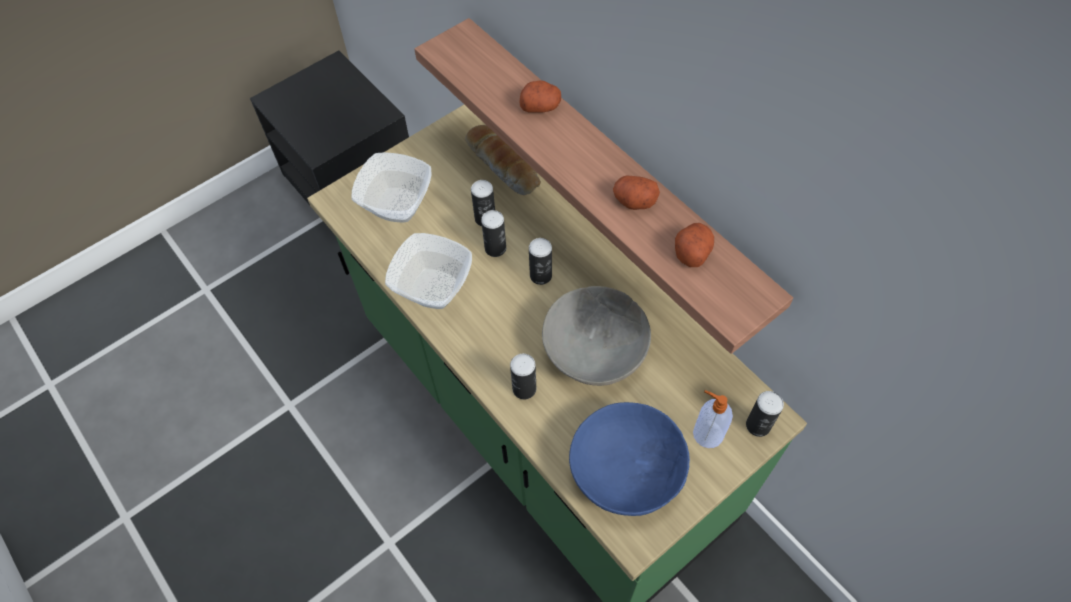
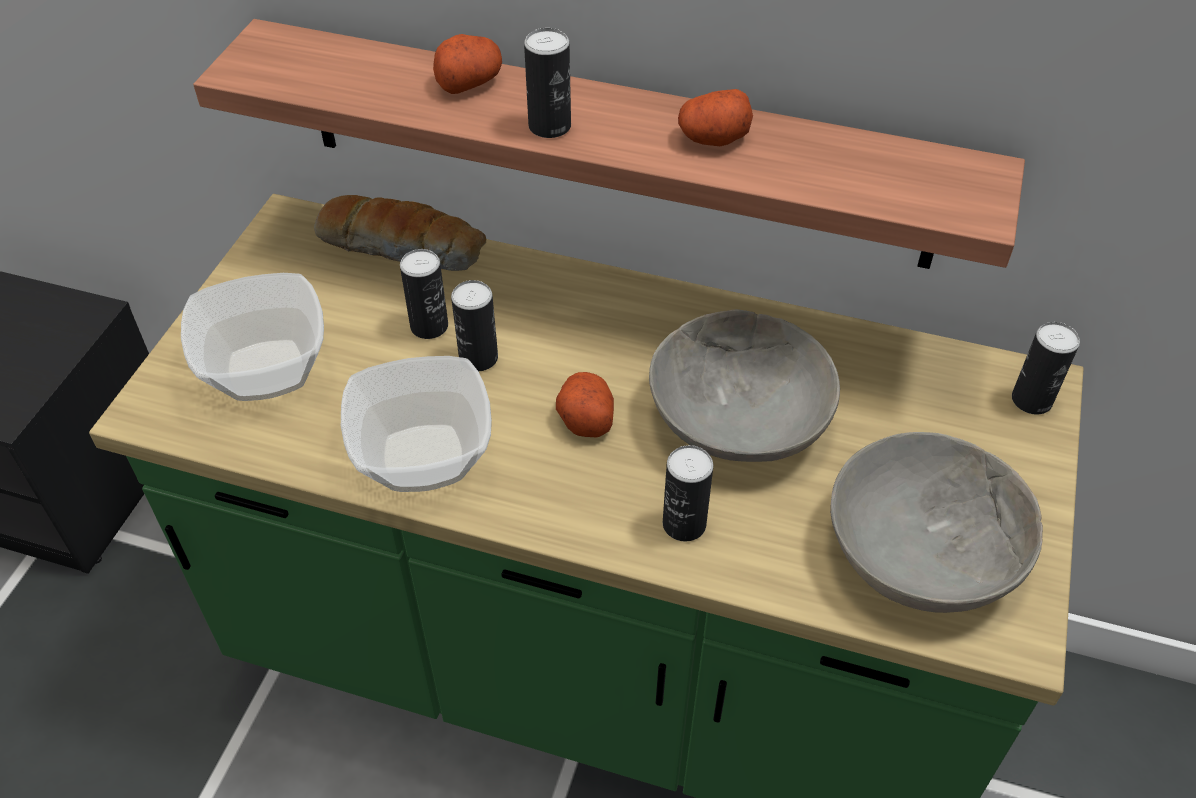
camera: 35 degrees left, 10 degrees down
can [529,238,552,285] -> can moved to [524,28,571,138]
blue bowl [569,402,690,516] -> grey bowl [830,432,1043,613]
potato [675,223,714,267] -> potato moved to [556,372,614,437]
soap dispenser [693,390,733,448] -> none

